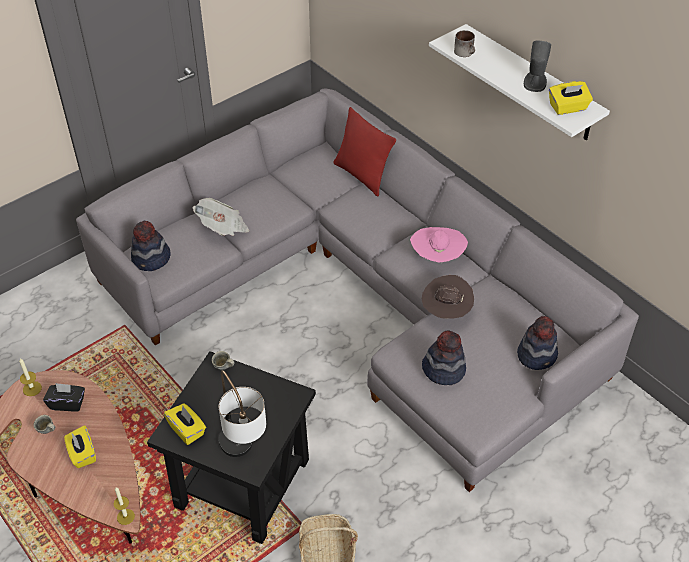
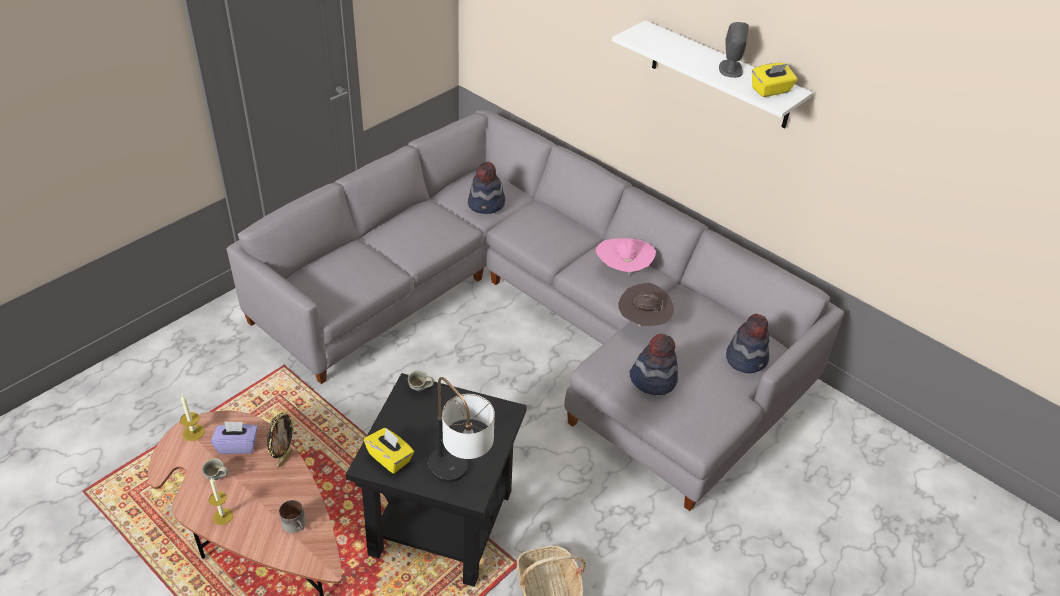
camera: 10 degrees left, 5 degrees down
black tissue box [43,383,85,412] -> purple tissue box [211,421,258,454]
yellow tissue box [64,425,96,468] -> none
candle [114,487,135,525] -> candle moved to [209,478,233,525]
hat [131,221,171,271] -> hat moved to [468,161,505,214]
newspaper [193,198,250,236] -> none
red pillow [333,107,396,196] -> none
mug [454,30,475,57] -> mug moved to [279,500,306,533]
none -> picture frame [267,412,295,467]

